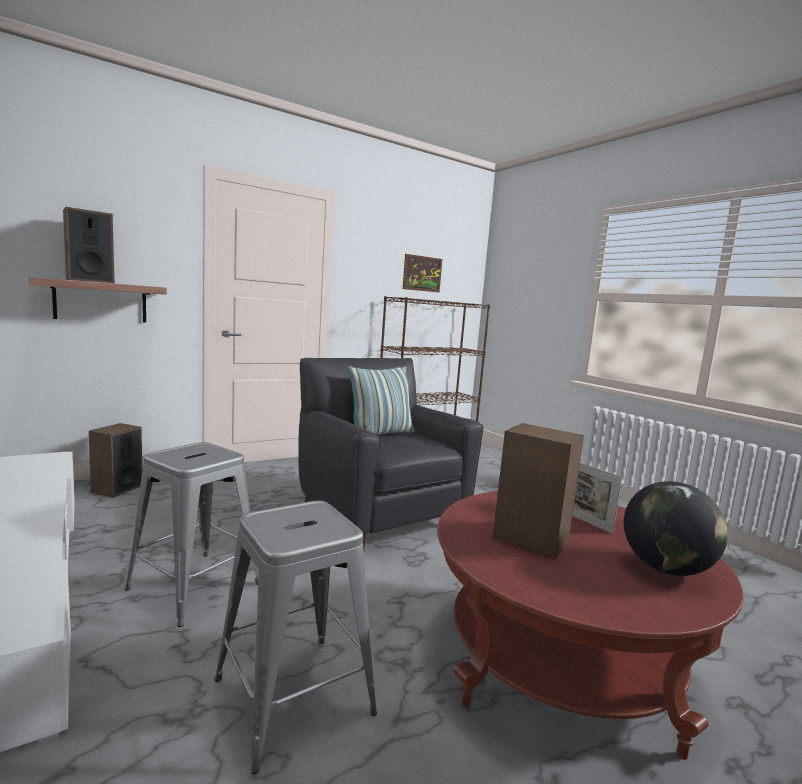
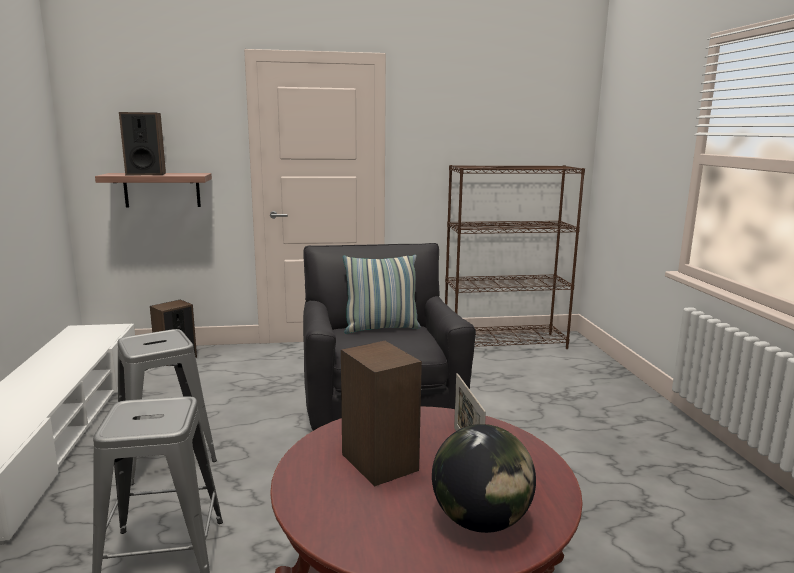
camera: 25 degrees right, 5 degrees up
picture [403,254,442,292] -> none

